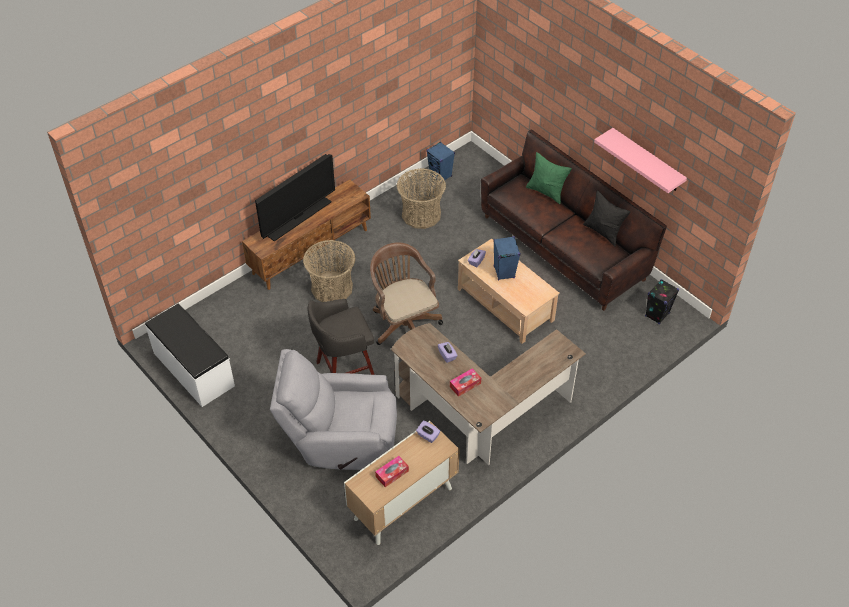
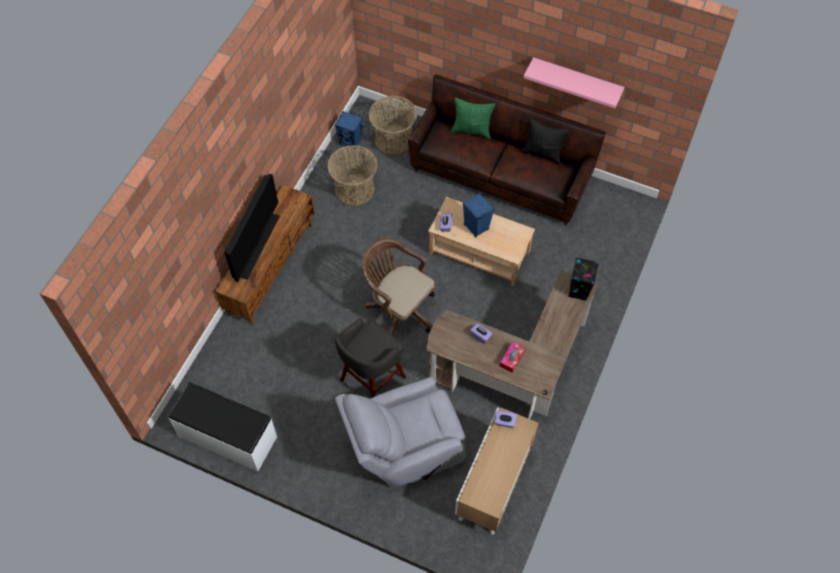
camera: 25 degrees left, 10 degrees up
basket [303,240,355,302] -> basket moved to [369,96,417,155]
tissue box [375,456,409,487] -> none
black speaker [645,279,679,324] -> black speaker moved to [568,257,599,301]

